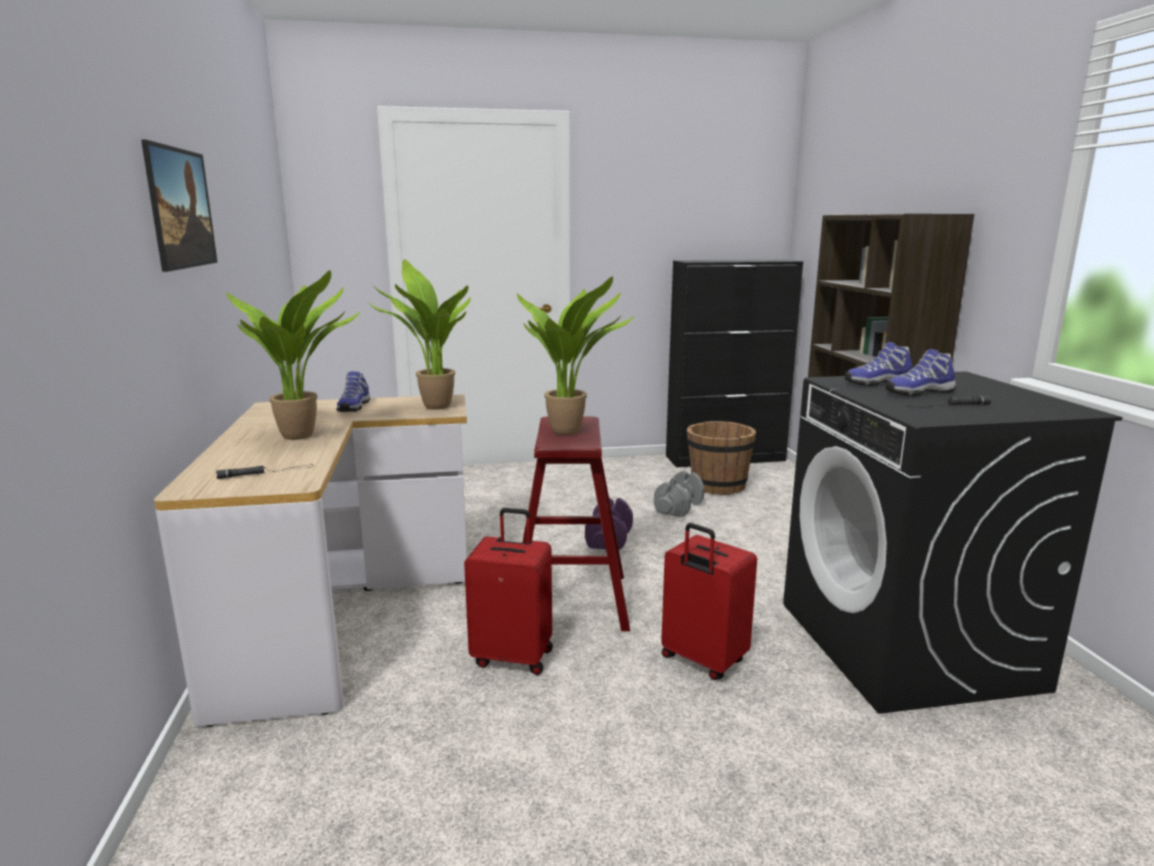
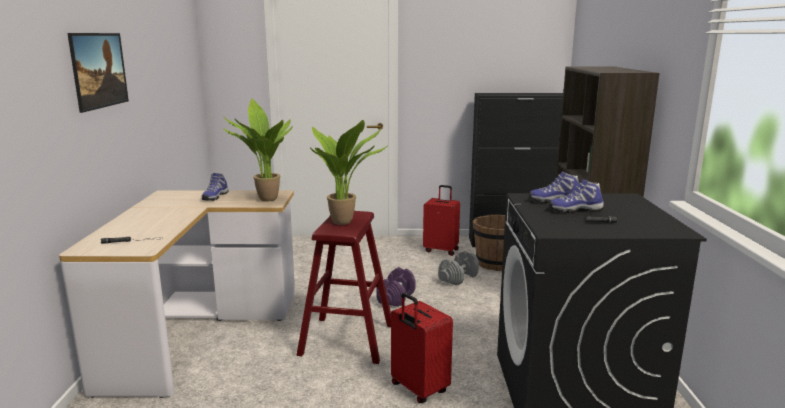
camera: 10 degrees right, 0 degrees up
potted plant [226,270,360,440] -> none
red suitcase [464,508,553,675] -> red suitcase moved to [423,185,460,256]

